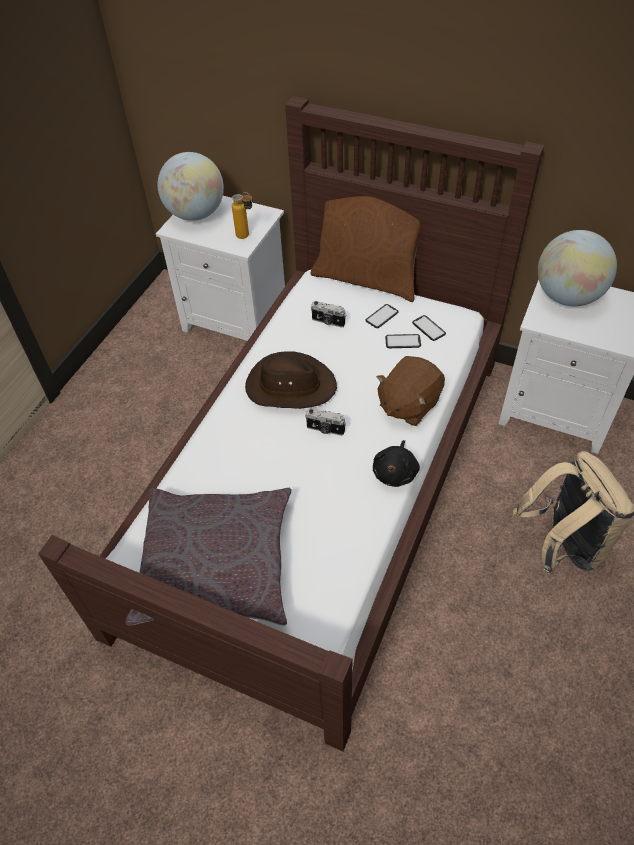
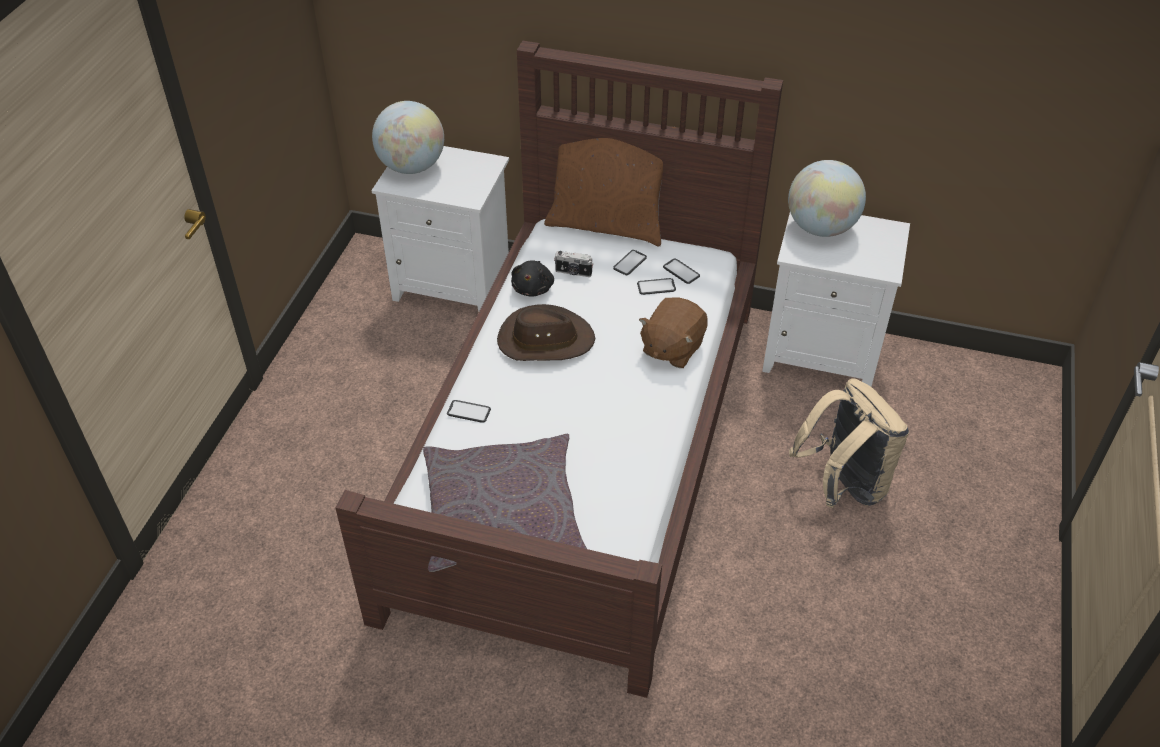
camera: 10 degrees left, 5 degrees down
bottle [232,192,253,239] -> none
camera [305,408,346,436] -> none
black plush toy [373,440,420,487] -> black plush toy moved to [511,260,554,296]
none -> phone [447,400,491,423]

